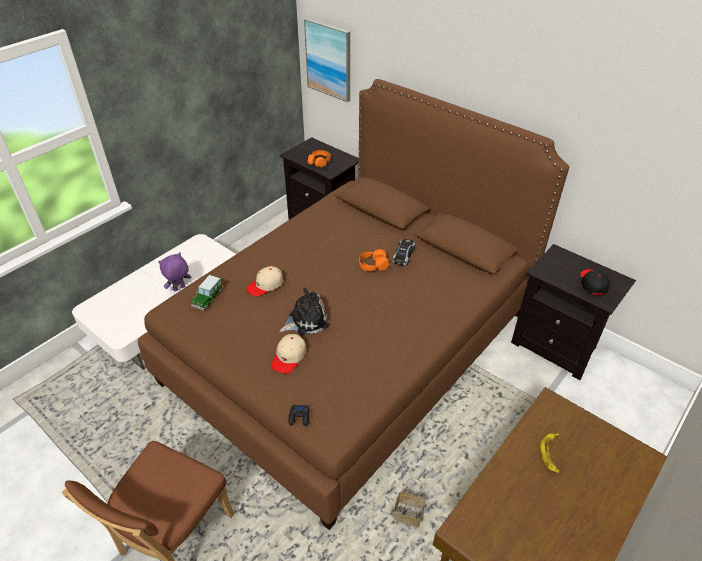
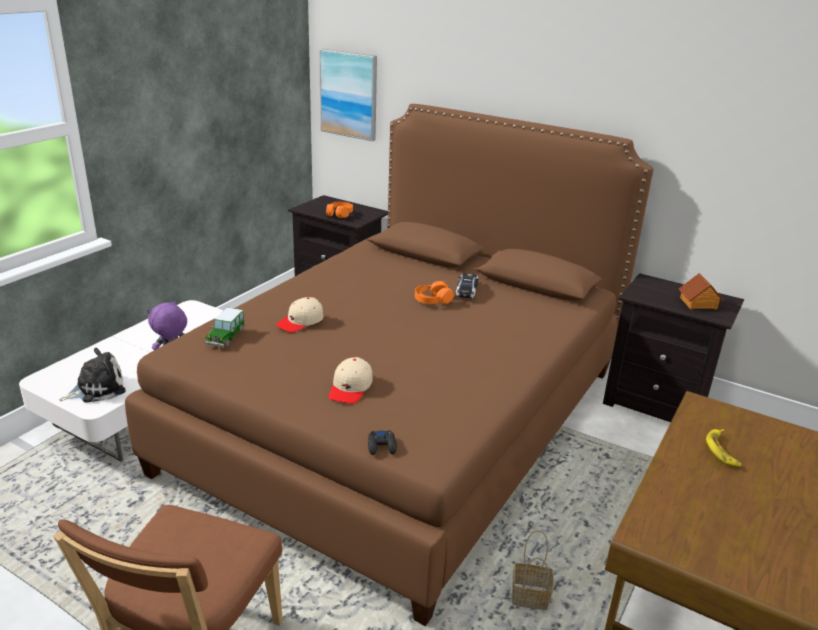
camera: 10 degrees left, 15 degrees down
plush toy [279,288,329,335] -> plush toy moved to [59,348,126,403]
black cap [581,269,610,295] -> toy house [679,273,724,310]

